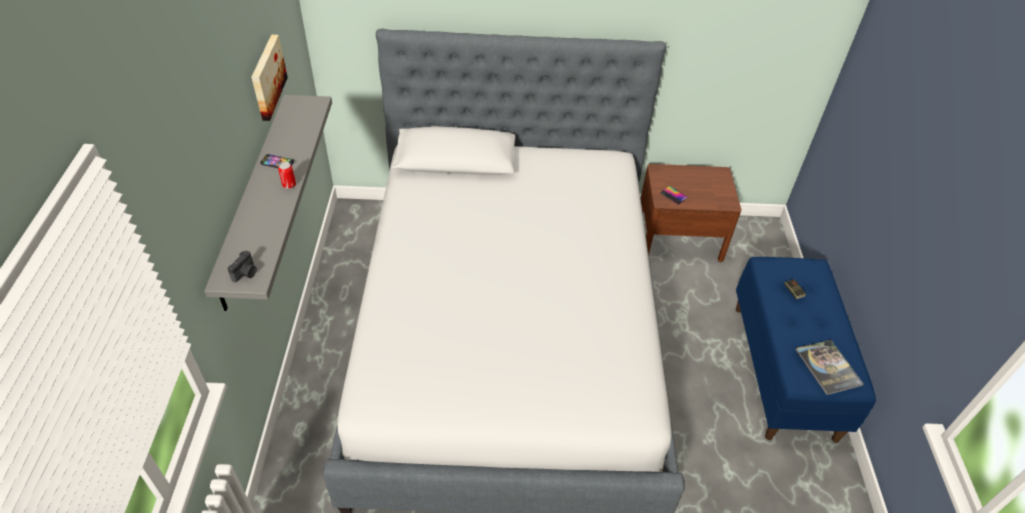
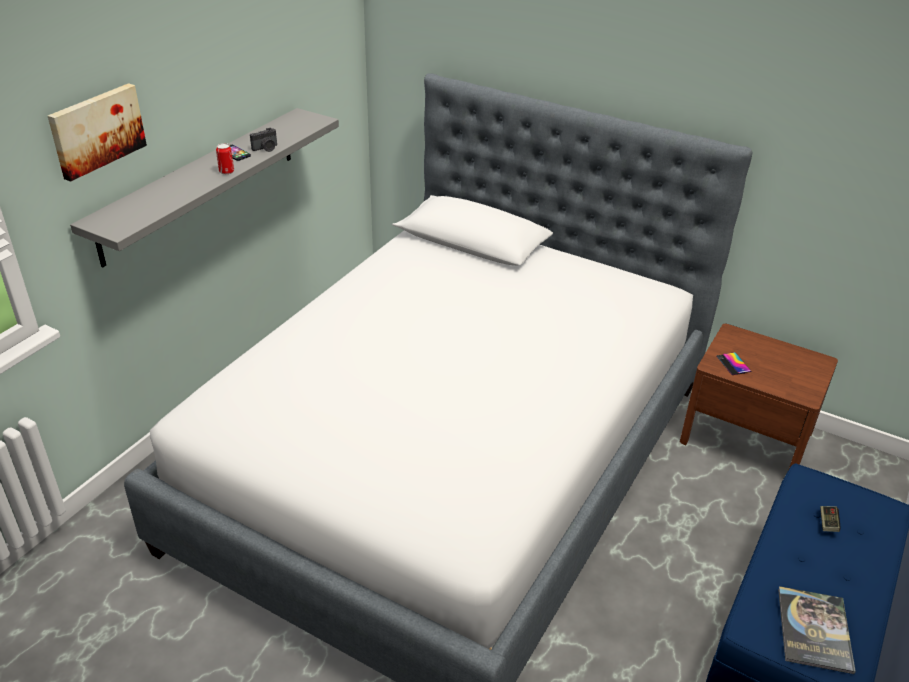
camera: 30 degrees right, 10 degrees down
camera [227,251,257,282] -> camera moved to [250,128,277,152]
picture [251,35,288,121] -> picture moved to [48,83,147,182]

